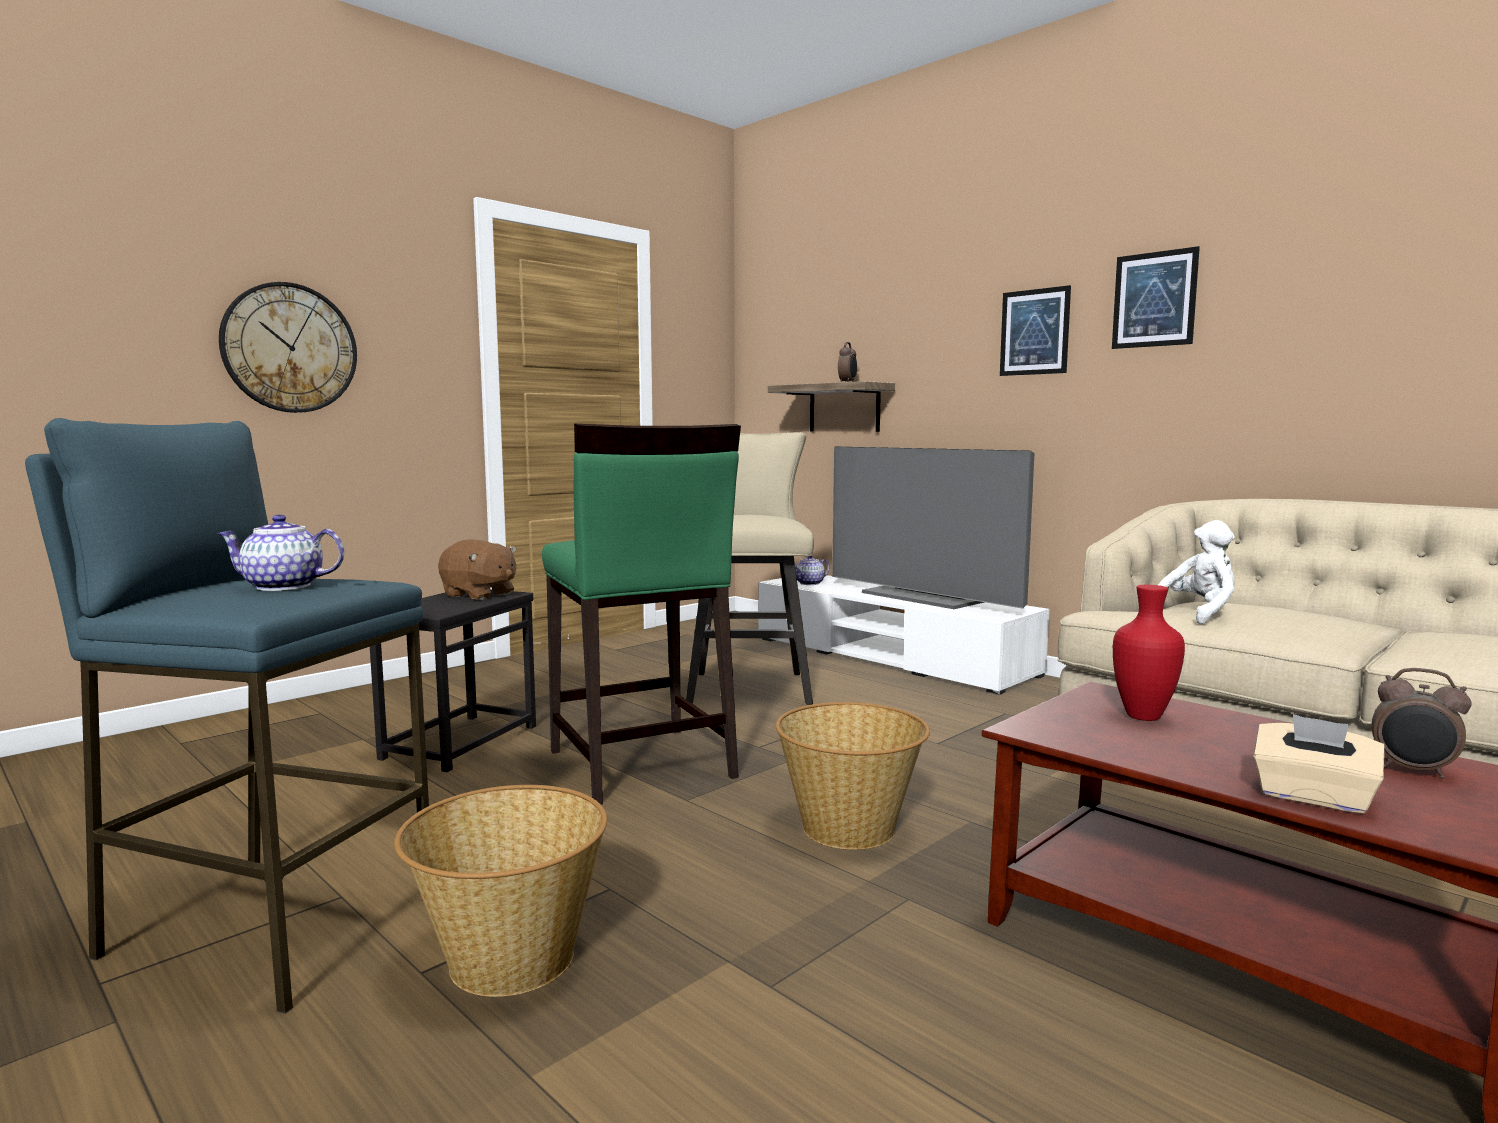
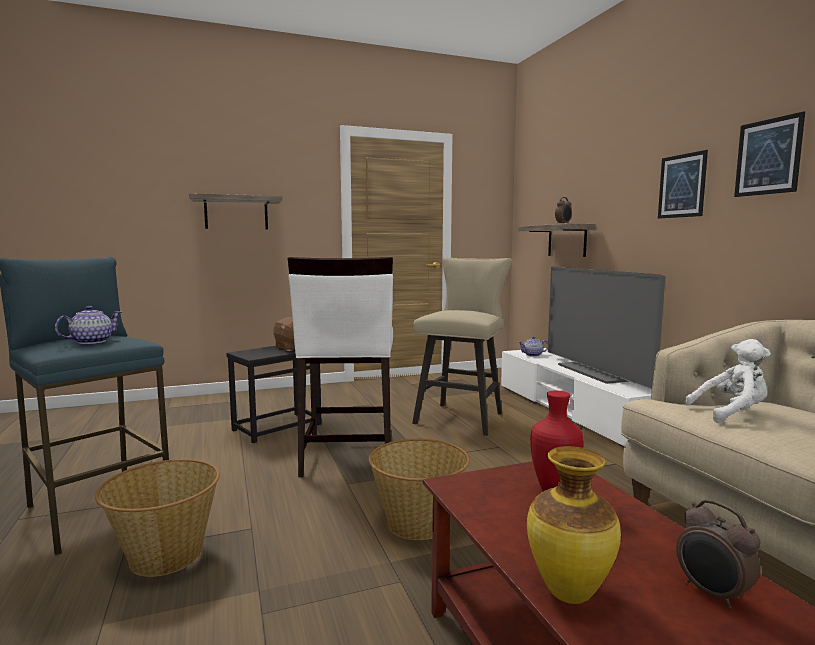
camera: 25 degrees right, 0 degrees up
teapot [217,515,345,591] -> teapot turned 105 degrees clockwise [55,306,122,344]
wall clock [219,282,357,413] -> shelf [189,193,282,229]
green stool [542,424,741,805] -> white stool [288,257,393,477]
beige tissue box [1253,714,1385,814] -> vase [527,446,621,604]

